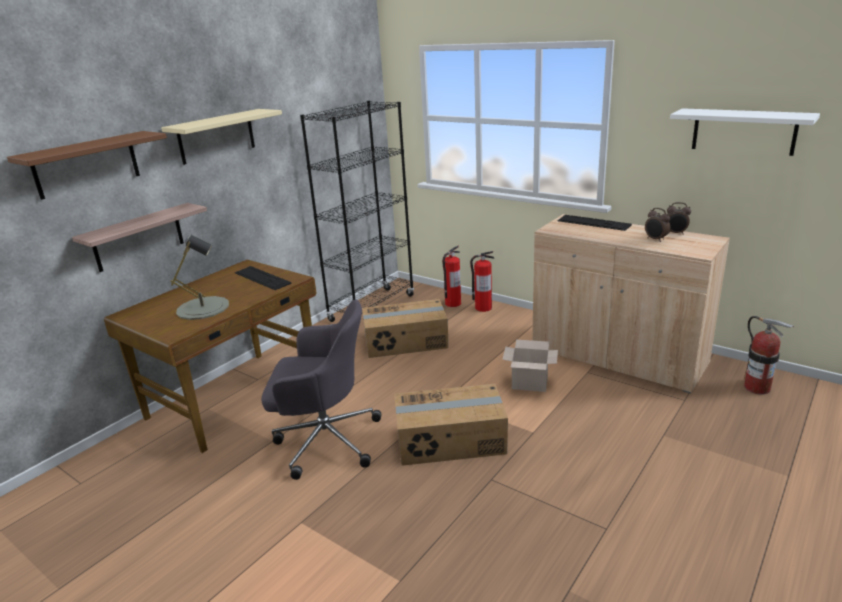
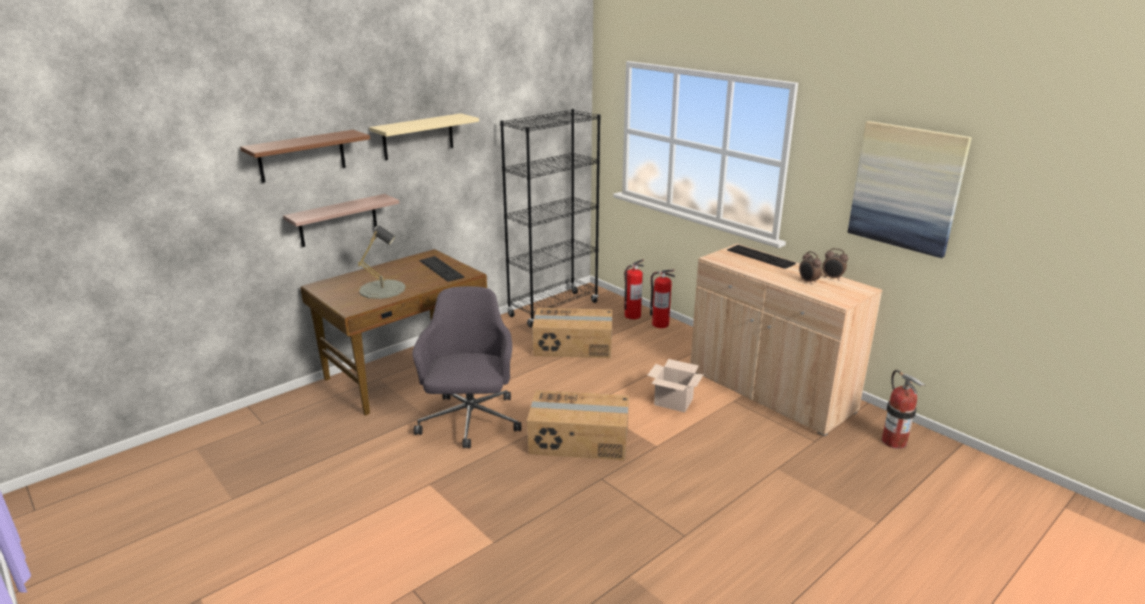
camera: 10 degrees right, 0 degrees up
grey office chair [261,299,381,480] -> grey office chair turned 105 degrees counterclockwise [412,286,521,448]
white shelf [670,108,820,156] -> picture [848,121,972,258]

